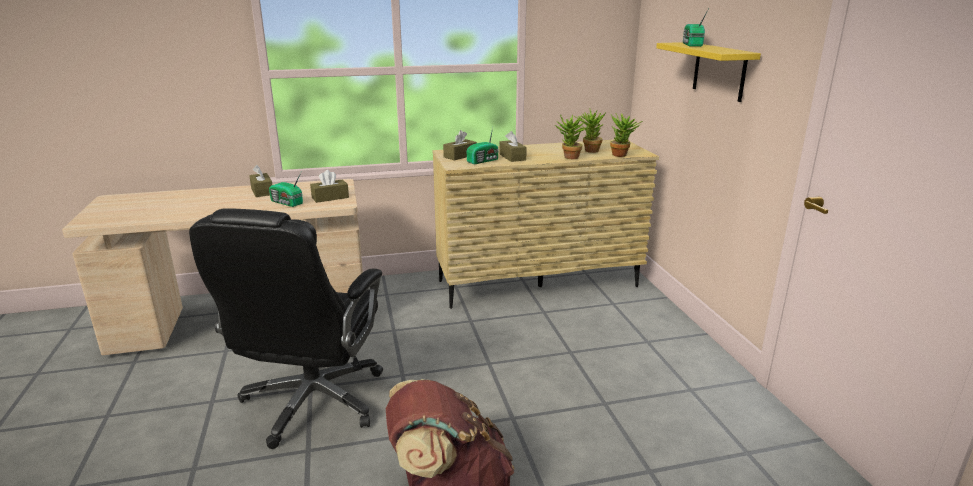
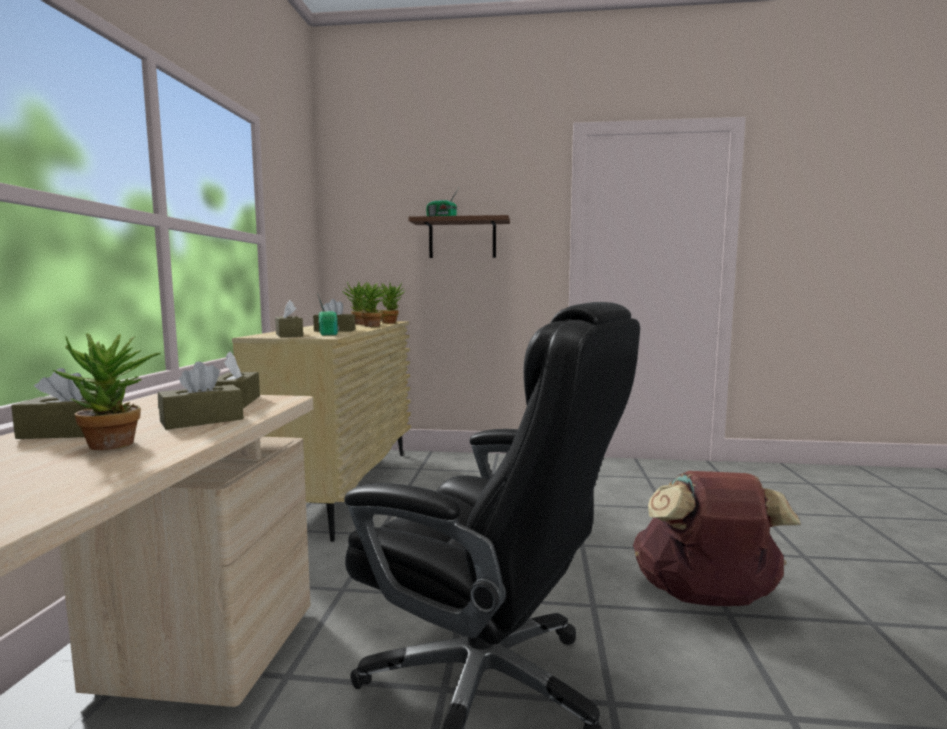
camera: 70 degrees left, 15 degrees down
radio [269,171,303,207] -> brown tissue box [158,361,244,430]
yellow shelf [656,42,761,102] -> brown shelf [408,215,510,258]
none -> potted plant [53,334,161,450]

